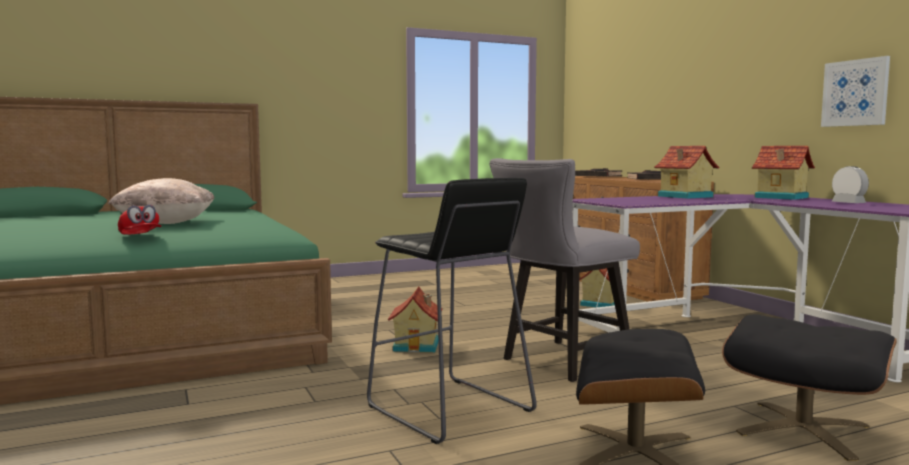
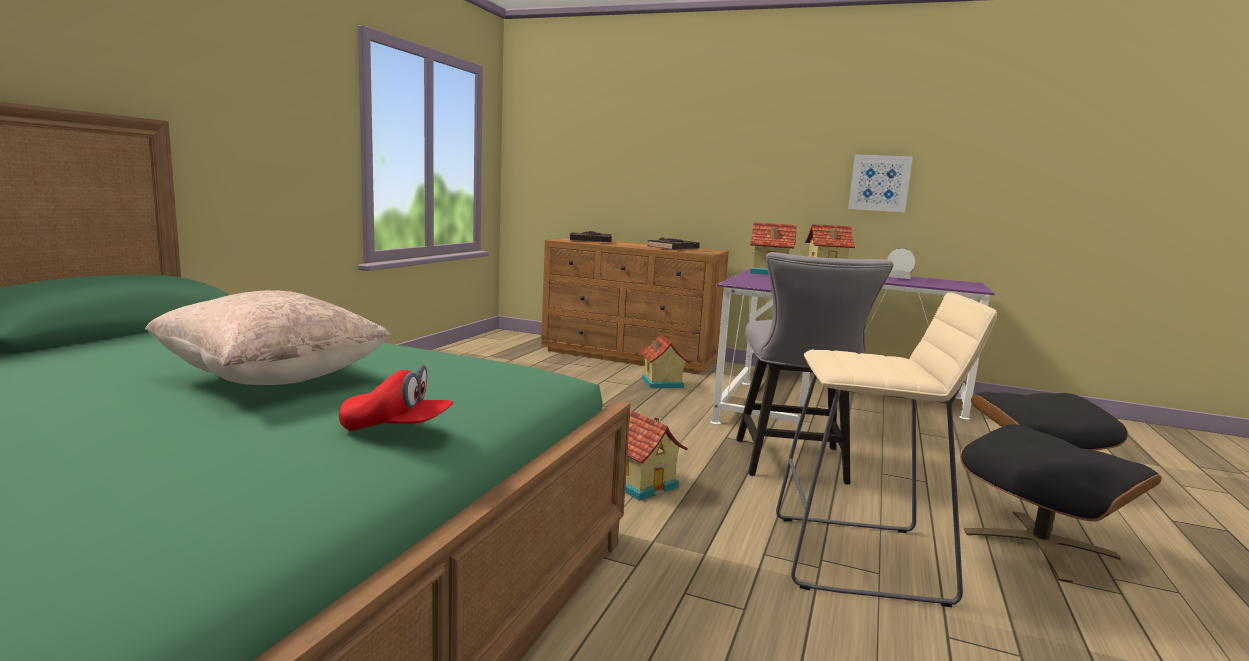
camera: 45 degrees left, 5 degrees up
black stool [367,178,537,444] -> beige stool [776,292,997,607]

